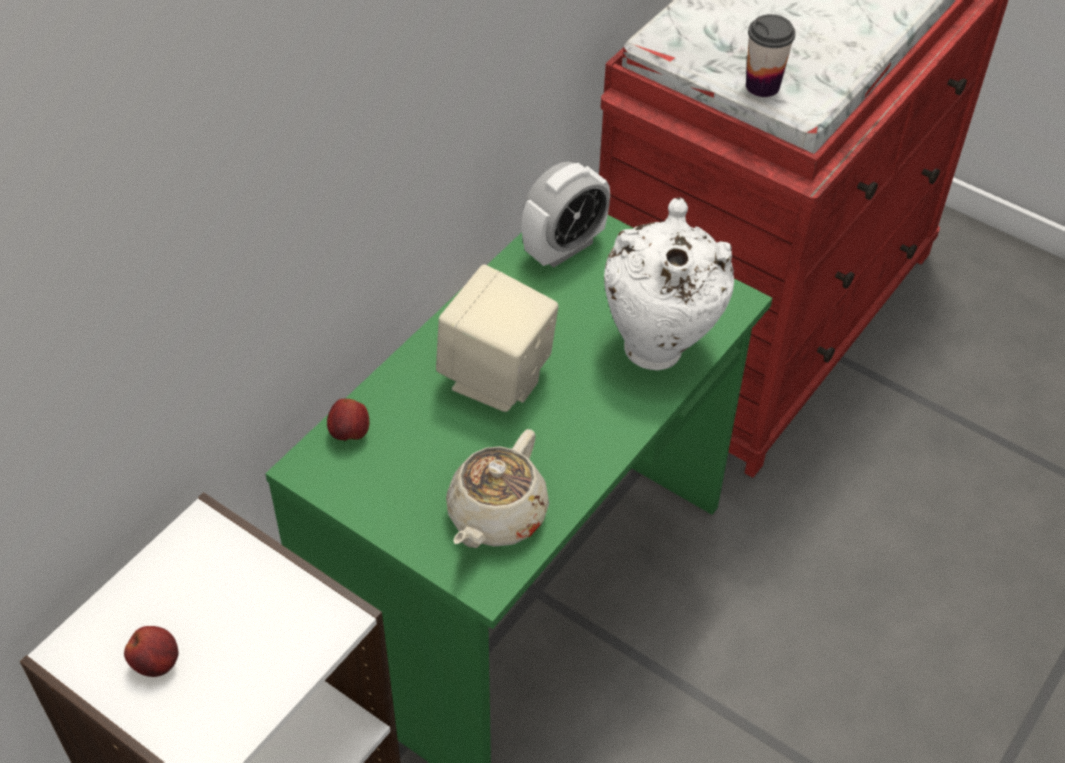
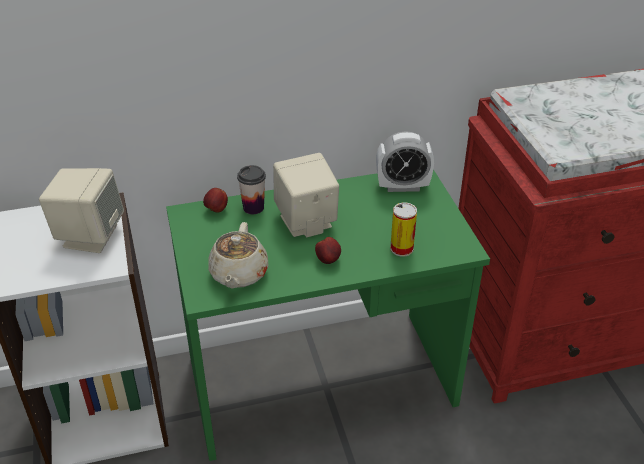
camera: 40 degrees right, 10 degrees down
apple [124,626,178,677] -> apple moved to [315,237,341,264]
beige teapot [446,429,549,548] -> beige teapot turned 60 degrees counterclockwise [208,222,268,288]
white vase [604,197,734,370] -> can [390,202,417,257]
cup [746,14,796,97] -> cup moved to [237,165,266,214]
none -> beige speaker [39,168,124,253]

